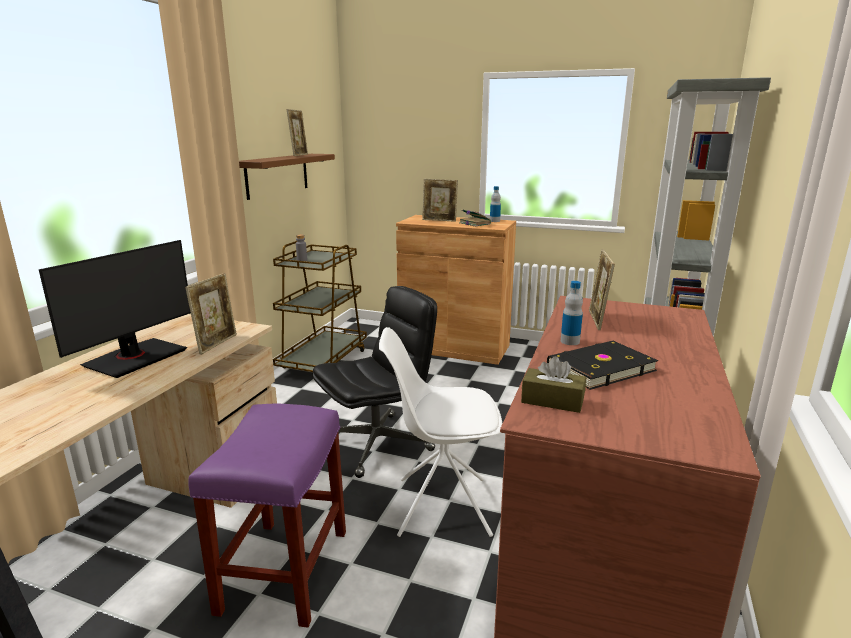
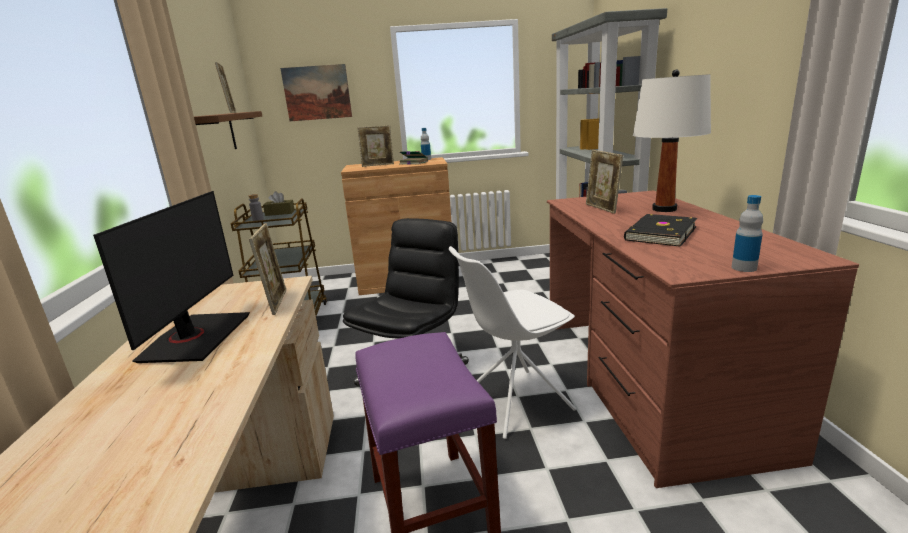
camera: 25 degrees left, 0 degrees up
brown tissue box [521,356,586,413] -> brown tissue box moved to [263,191,295,216]
bottle [561,281,583,345] -> bottle moved to [732,195,763,272]
none -> picture [280,64,352,121]
none -> white table lamp [633,69,711,212]

